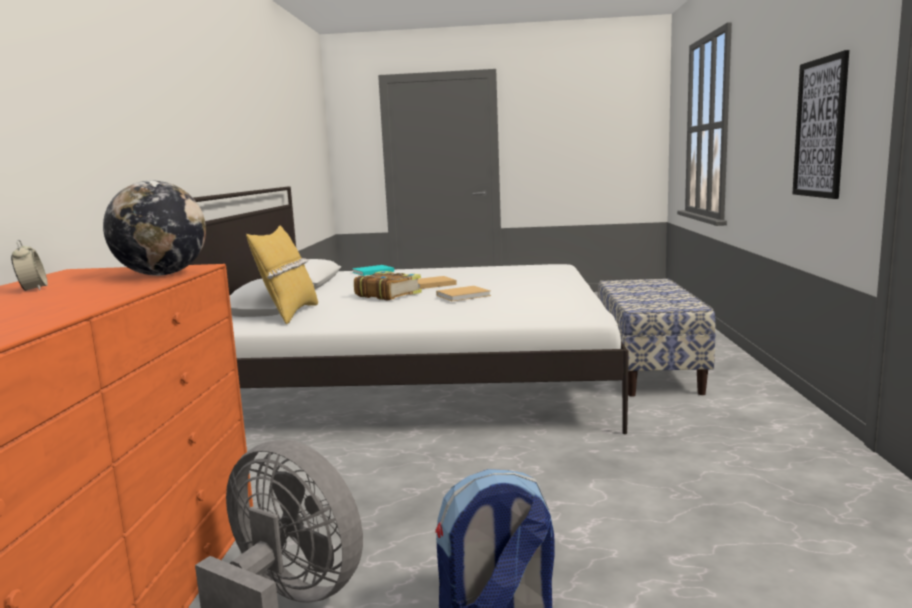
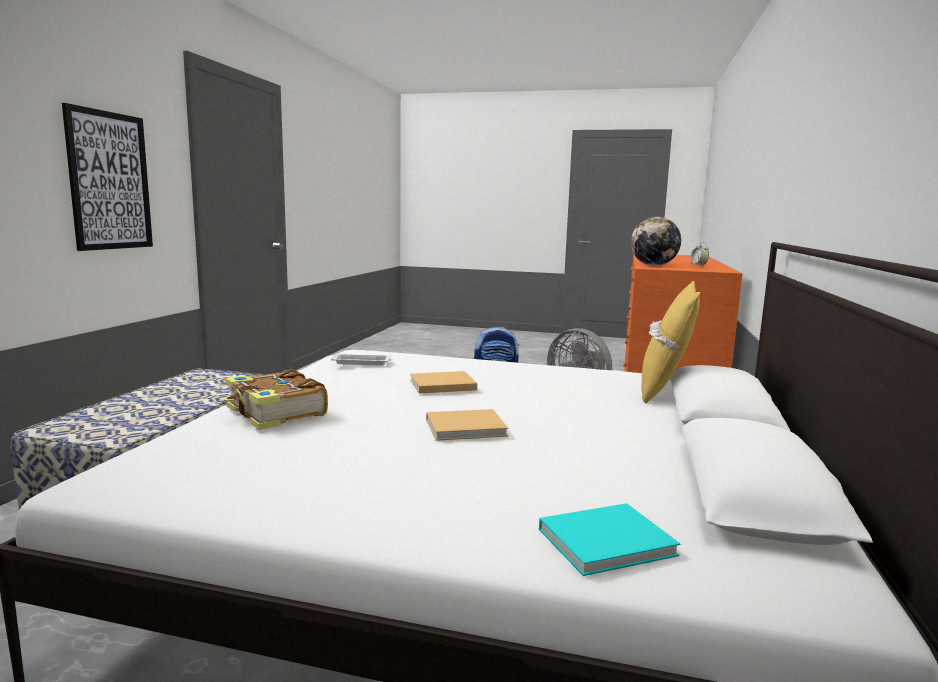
camera: 170 degrees left, 0 degrees up
book [354,271,422,300] -> book moved to [224,369,328,430]
none -> white tray [331,353,392,366]

